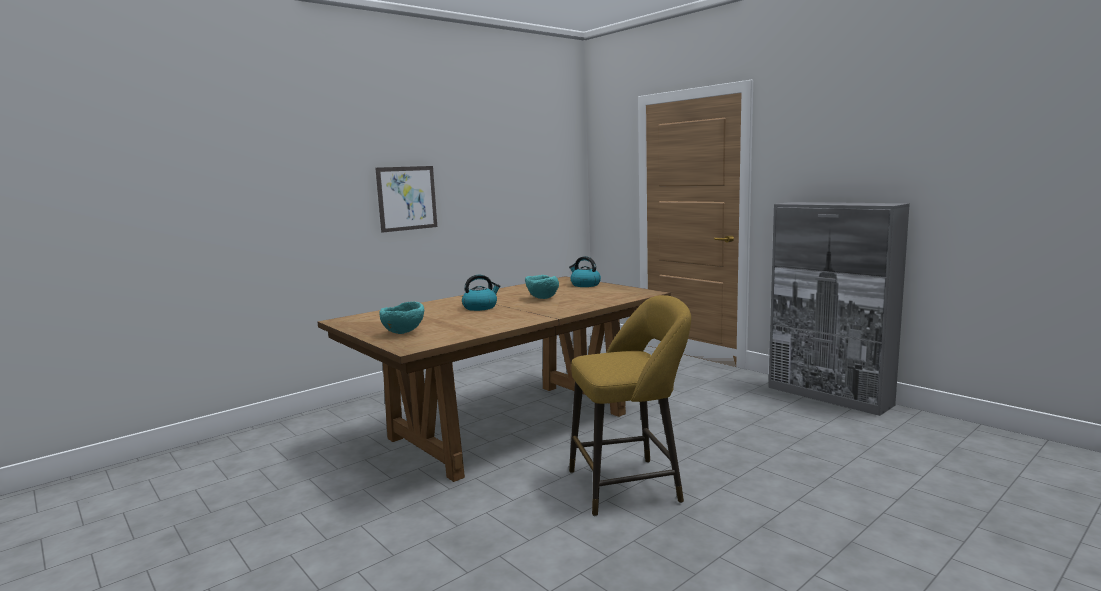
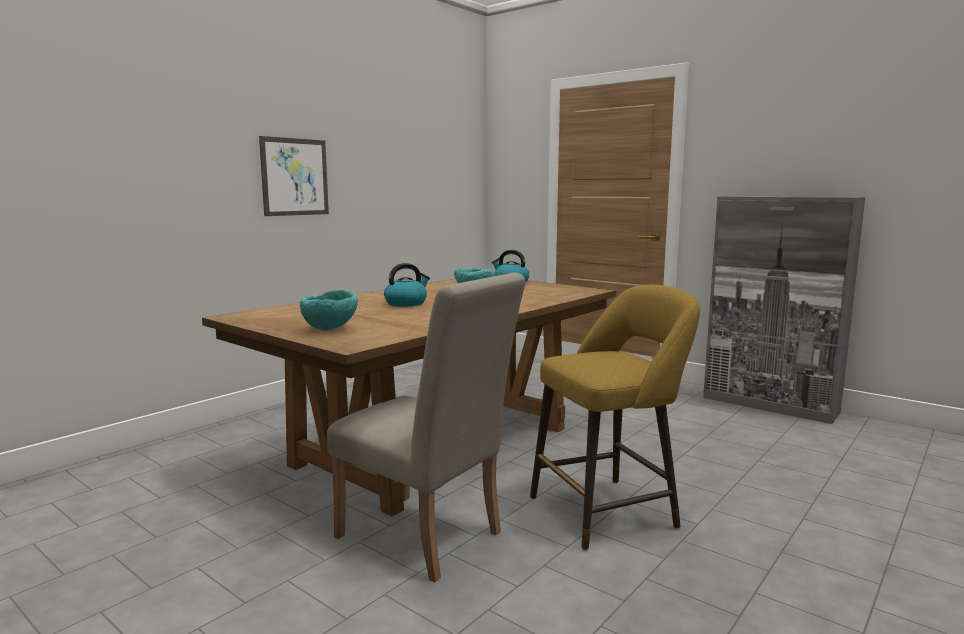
camera: 10 degrees left, 0 degrees up
none -> beige chair [327,273,526,582]

